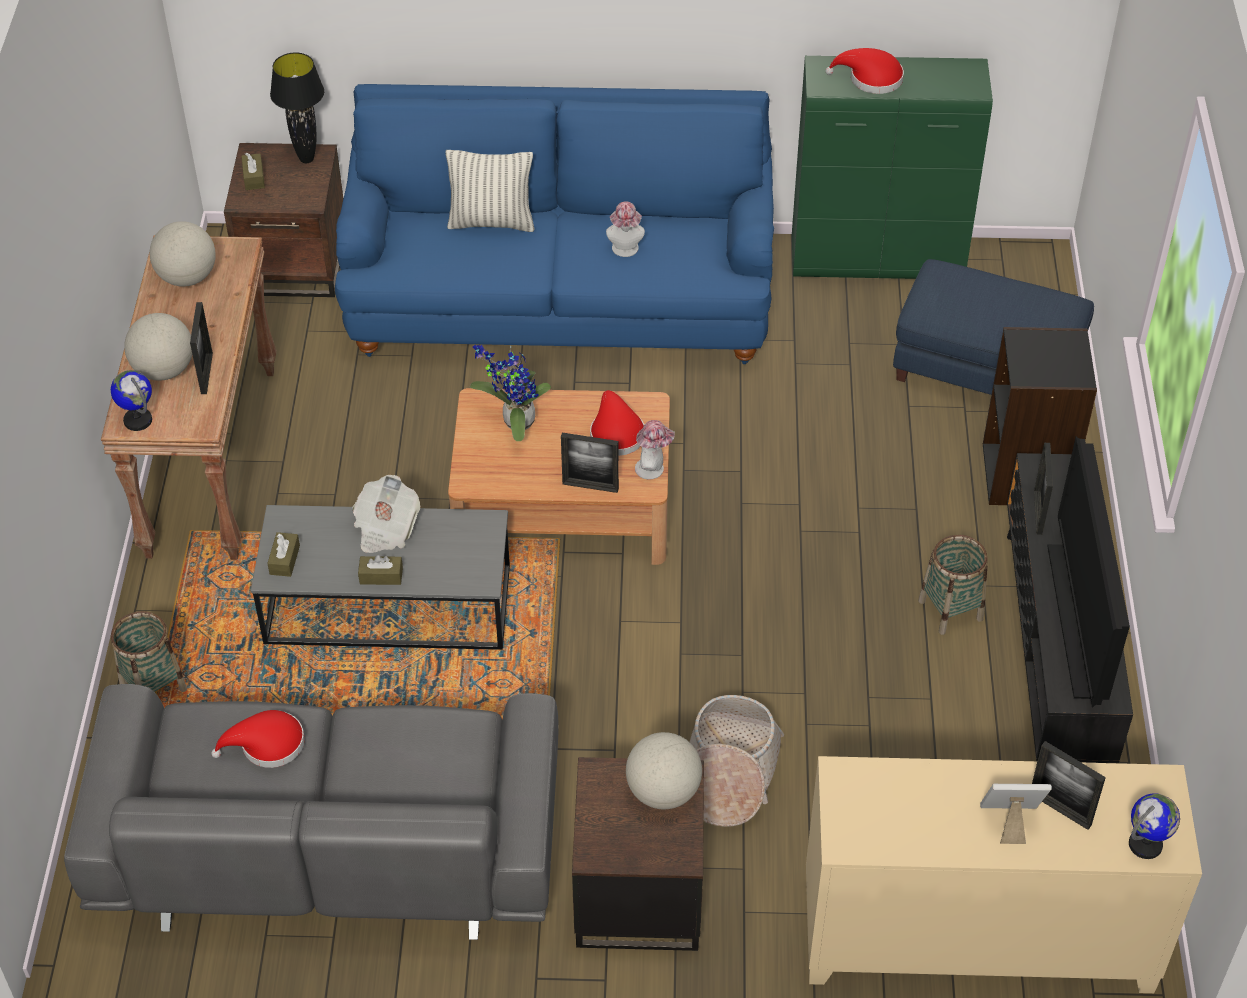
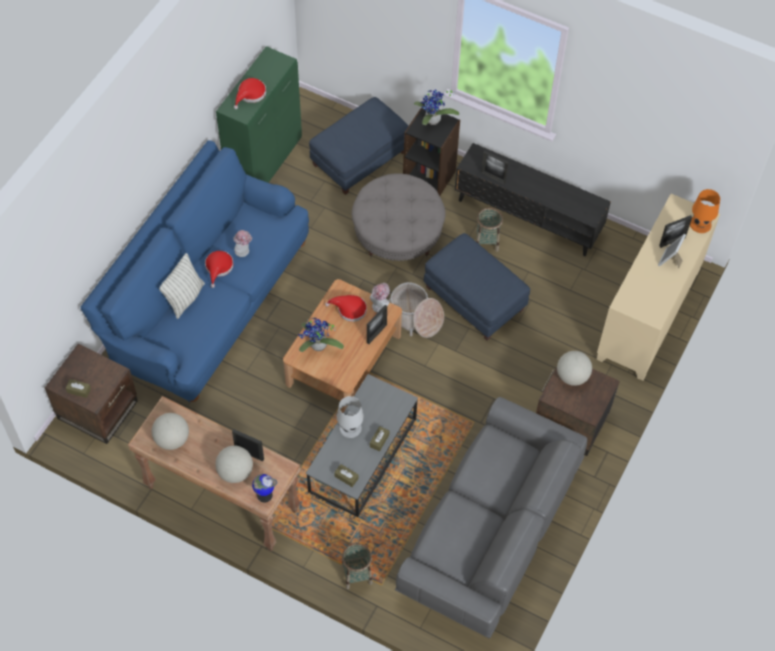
camera: 65 degrees left, 10 degrees up
red hat [211,710,305,768] -> red hat moved to [205,251,234,288]
black table lamp [270,53,324,163] -> none
newspaper [352,475,420,553] -> white table lamp [337,396,364,438]
basket [690,695,784,827] -> basket moved to [388,282,444,338]
television [1047,437,1130,707] -> none
globe [1129,793,1180,859] -> orange table lamp [690,189,720,233]
none -> grey ottoman [352,173,446,261]
none -> potted plant [414,89,459,125]
none -> blue ottoman [424,233,530,341]

